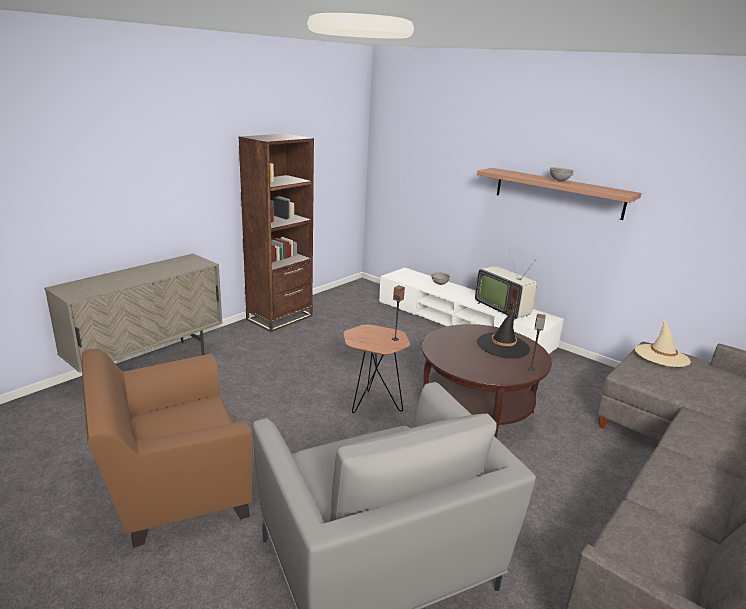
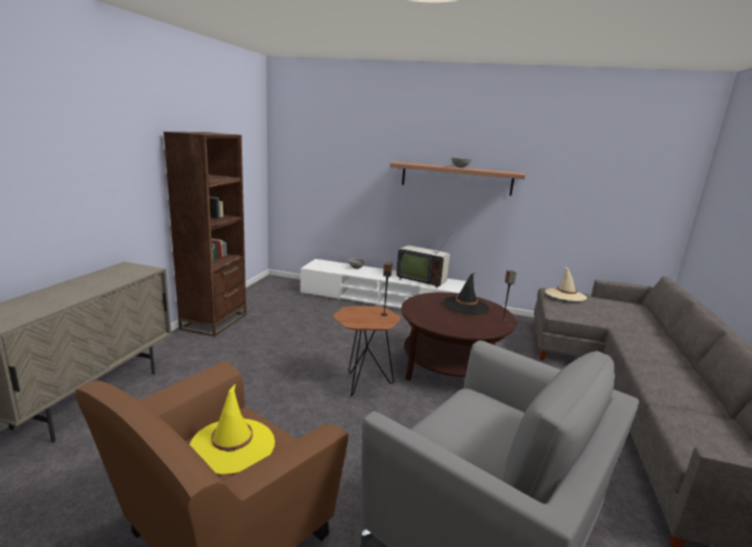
camera: 25 degrees left, 5 degrees down
none -> yellow hat [189,383,275,474]

